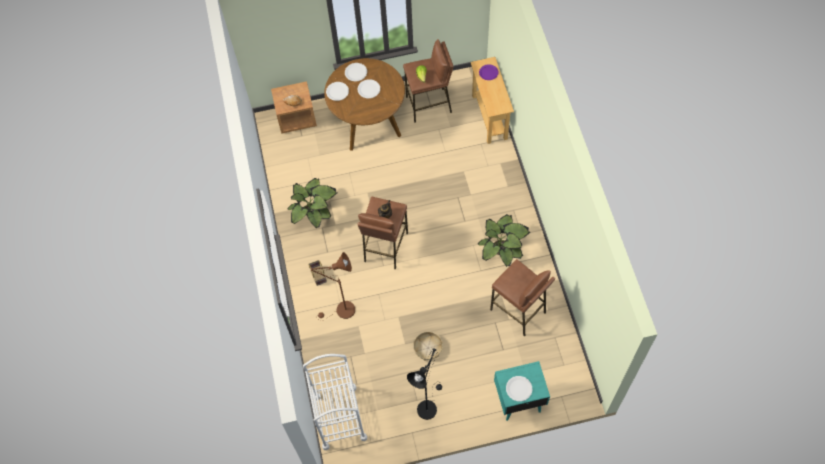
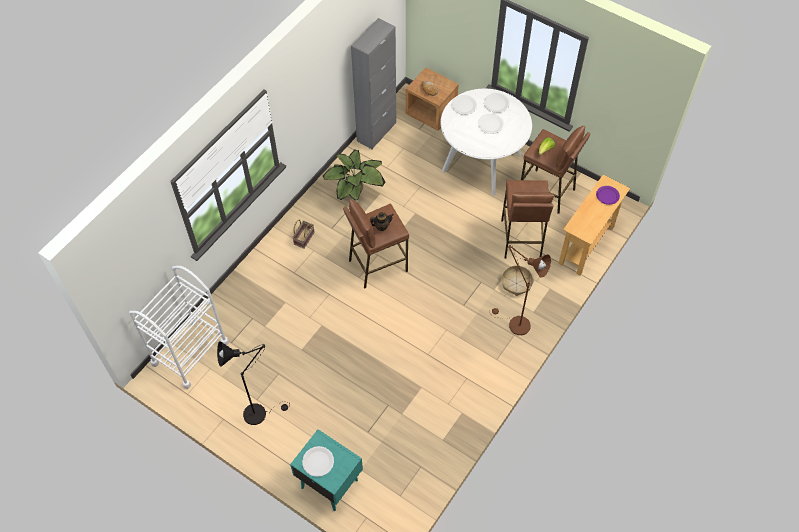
camera: 45 degrees right, 5 degrees down
brown floor lamp [311,252,355,321] -> brown floor lamp moved to [490,245,551,335]
brown dining table [324,58,405,151] -> white dining table [440,89,532,195]
basket [413,332,443,361] -> basket moved to [501,265,533,296]
potted plant [478,214,530,267] -> none
brown stool [490,259,555,336] -> brown stool moved to [501,180,554,259]
none -> grey cabinet [351,18,396,149]

